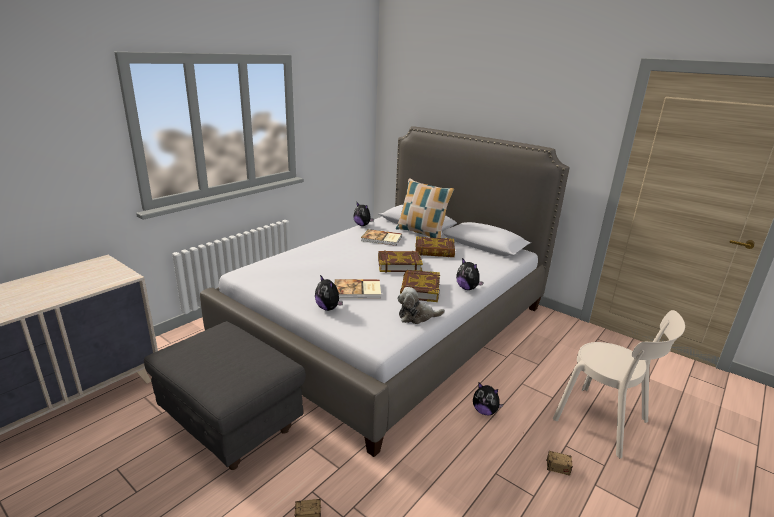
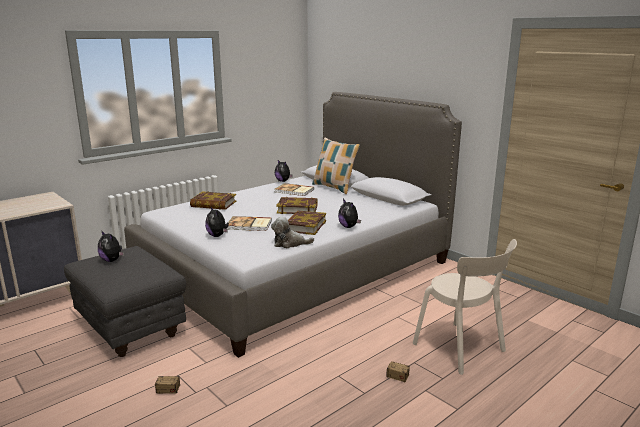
camera: 10 degrees right, 5 degrees down
book [415,236,455,257] -> book moved to [190,191,236,210]
plush toy [473,383,503,415] -> plush toy moved to [98,230,124,262]

